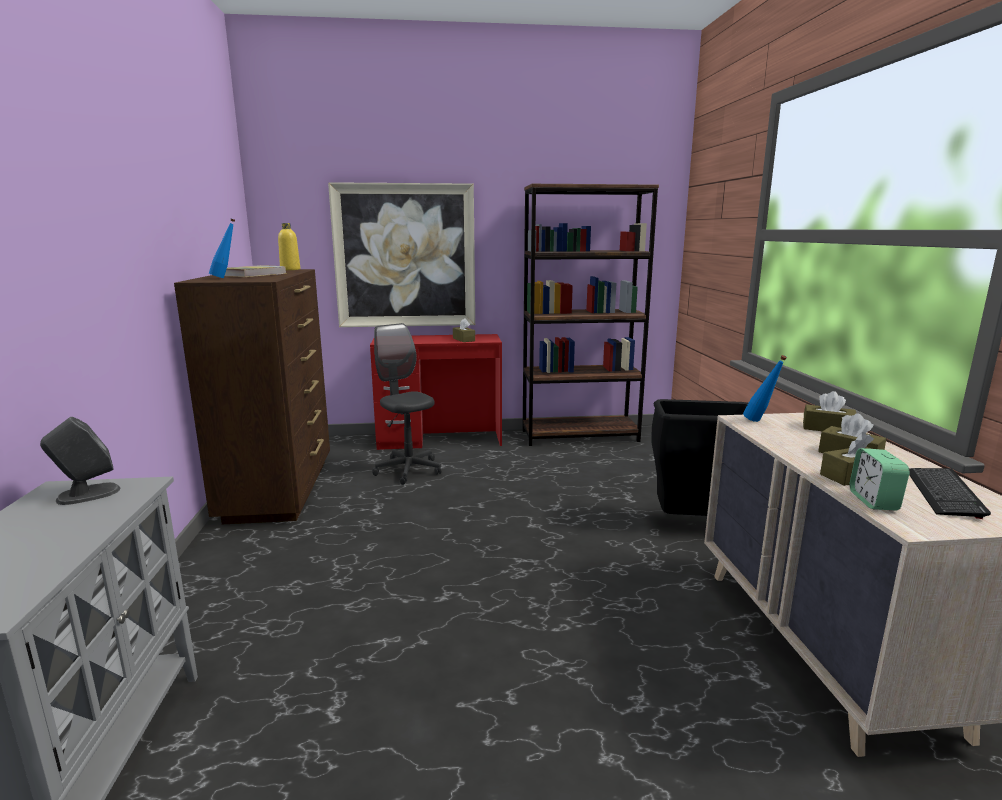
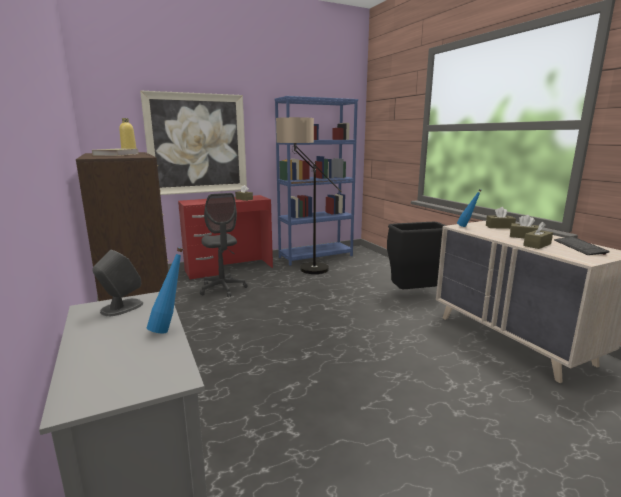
camera: 20 degrees left, 0 degrees up
blue bottle [209,219,235,278] -> blue bottle moved to [147,247,183,333]
grey office chair [372,323,441,485] -> grey office chair turned 150 degrees counterclockwise [200,193,248,297]
brown bookcase [523,184,659,446] -> blue bookcase [274,96,358,266]
alarm clock [849,448,910,511] -> none
none -> floor lamp [276,117,342,274]

